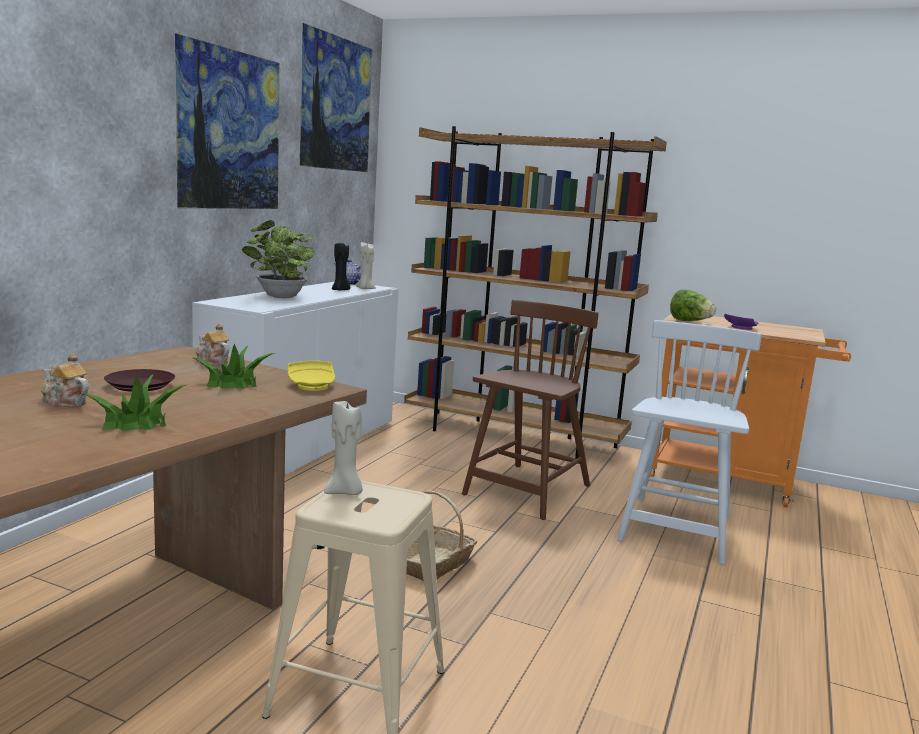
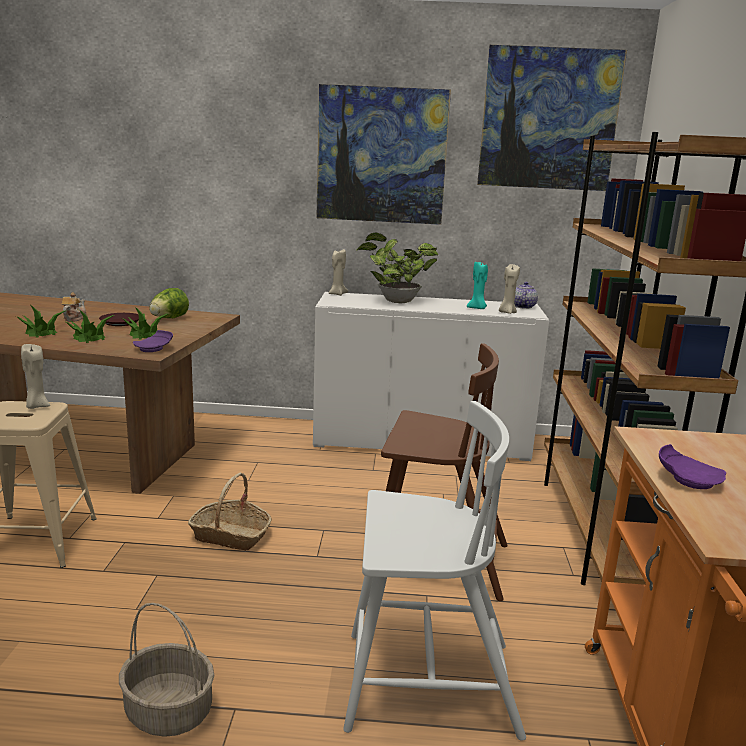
camera: 70 degrees right, 5 degrees up
teapot [196,324,229,365] -> none
yellow plate [287,361,335,391] -> purple plate [133,330,173,352]
black candle [332,243,350,290] -> turquoise candle [467,262,488,309]
lettuce [670,290,716,321] -> lettuce moved to [149,288,189,318]
none -> potted plant [64,310,114,343]
none -> basket [119,603,215,737]
none -> beige candle [329,249,348,296]

